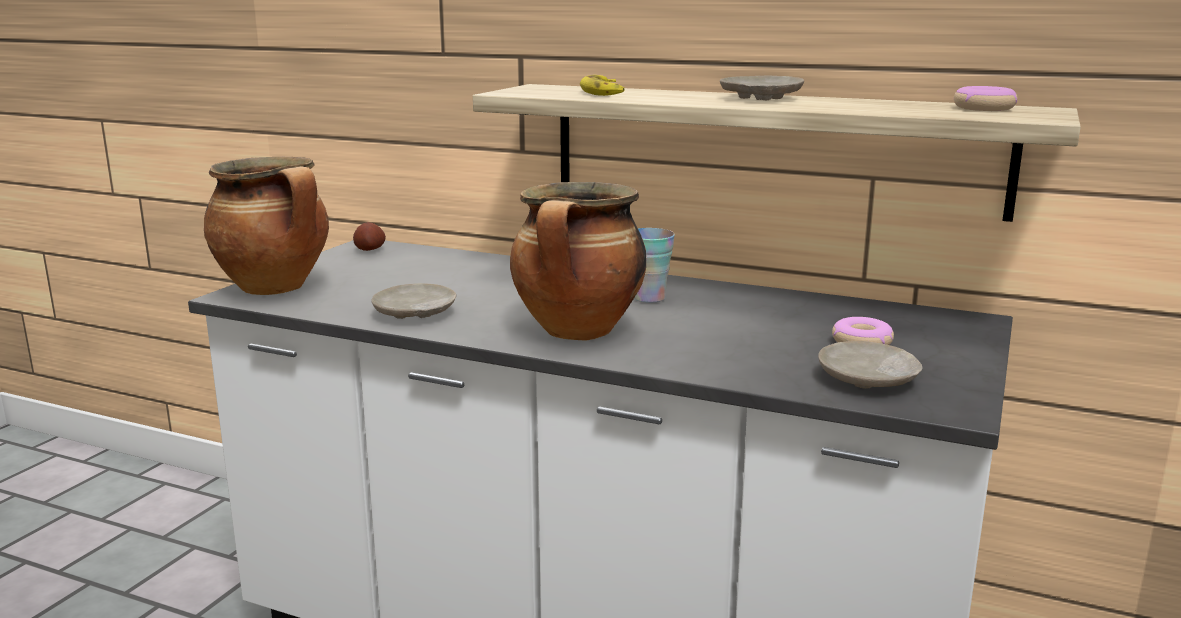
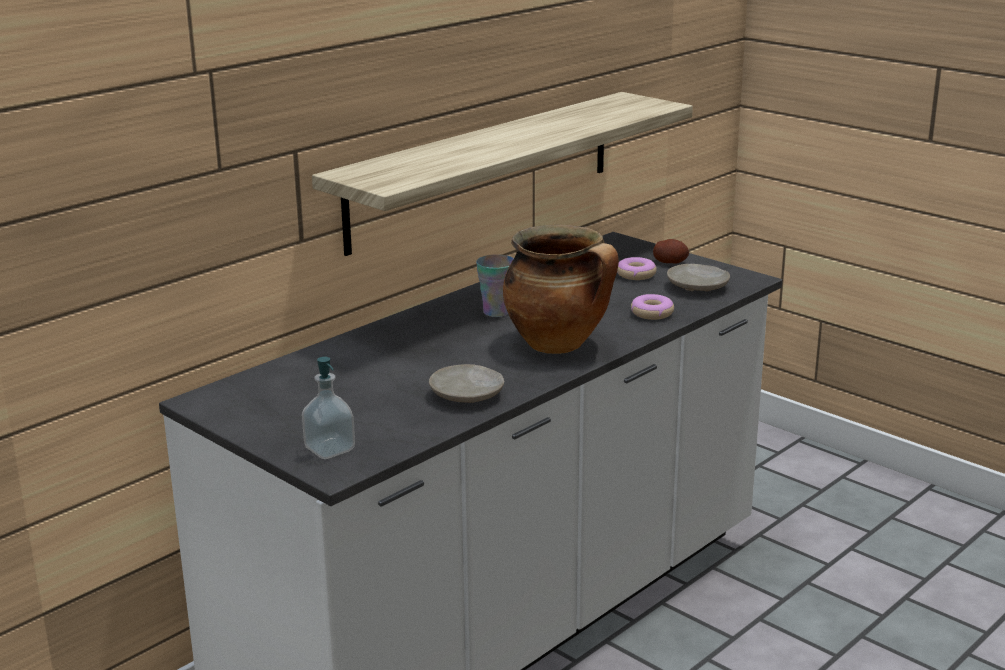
camera: 70 degrees left, 5 degrees up
cooking pot [204,157,329,295] -> soap dispenser [302,357,355,459]
potato [353,222,386,251] -> potato moved to [653,239,689,264]
banana [580,75,625,96] -> none
beige plate [720,76,804,100] -> none
donut [954,86,1018,111] -> donut moved to [631,294,674,320]

